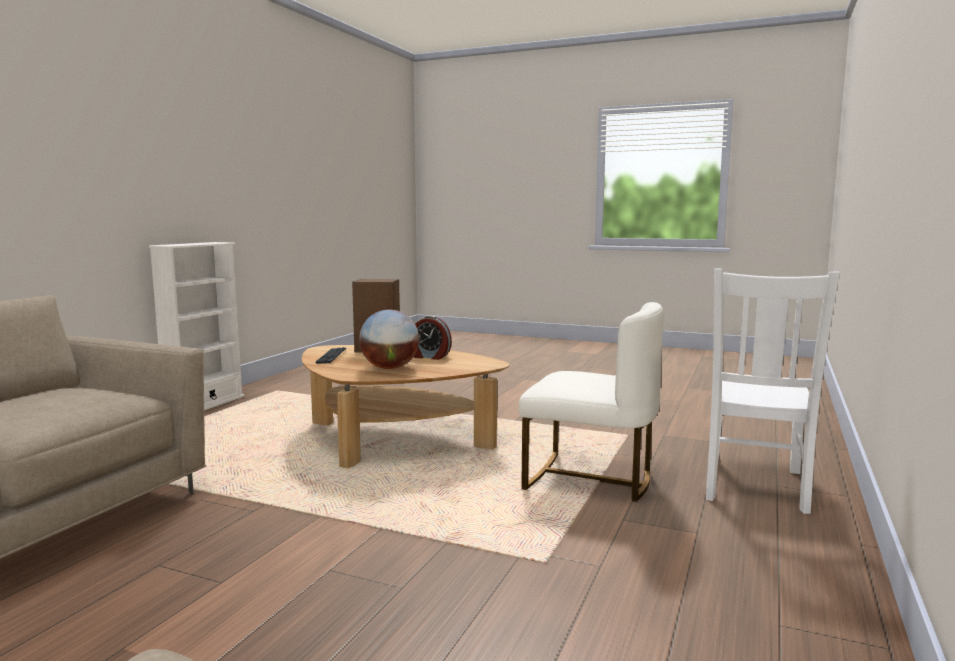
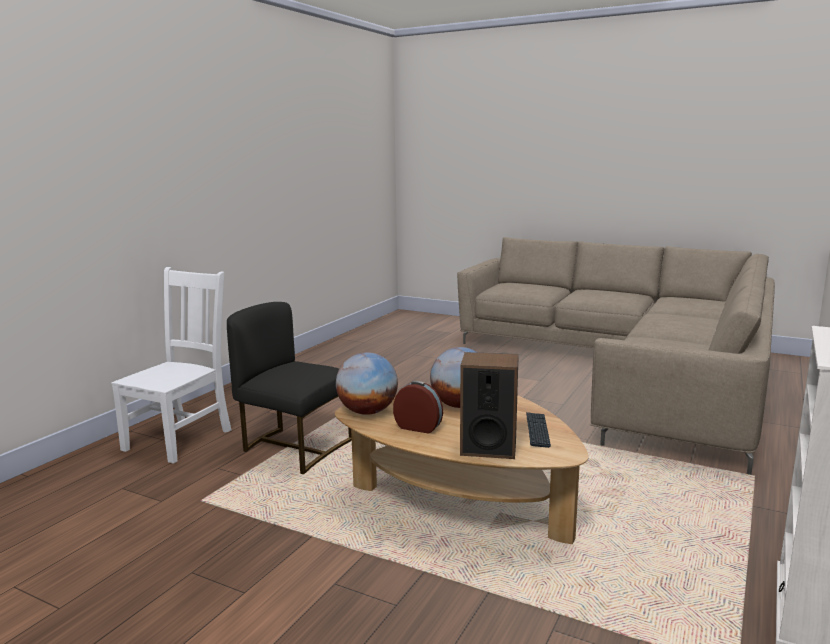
camera: 175 degrees left, 5 degrees up
white chair [519,302,664,502] -> black chair [227,302,352,474]
none -> globe [336,352,398,415]

